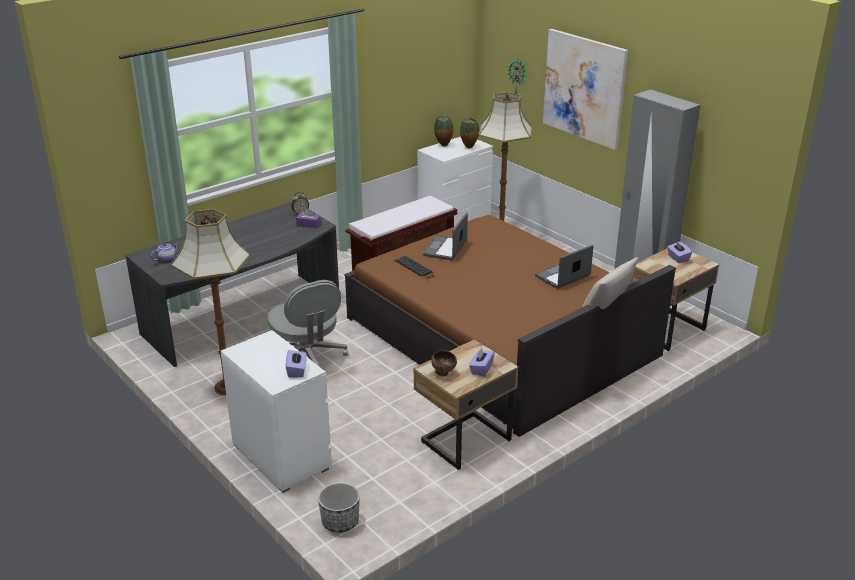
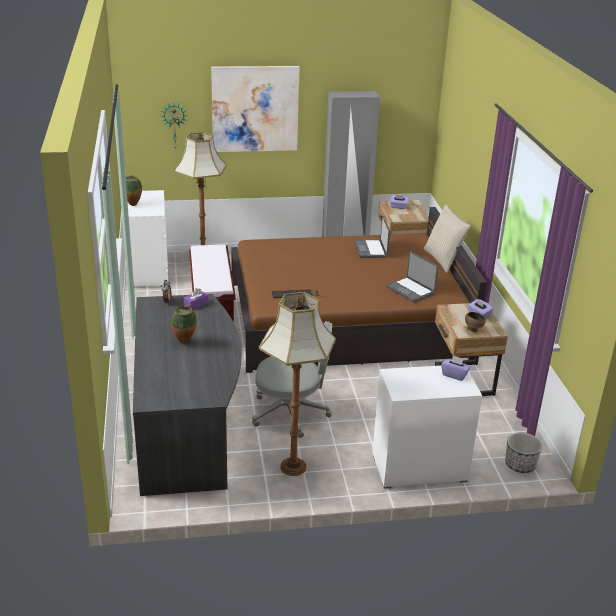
camera: 60 degrees left, 0 degrees up
teapot [151,243,179,263] -> none
laptop [423,212,468,260] -> laptop moved to [386,251,438,302]
vase [460,117,479,149] -> vase moved to [171,305,197,343]

